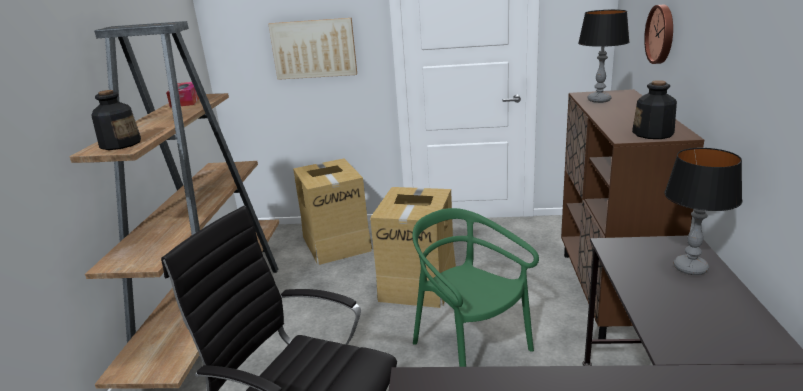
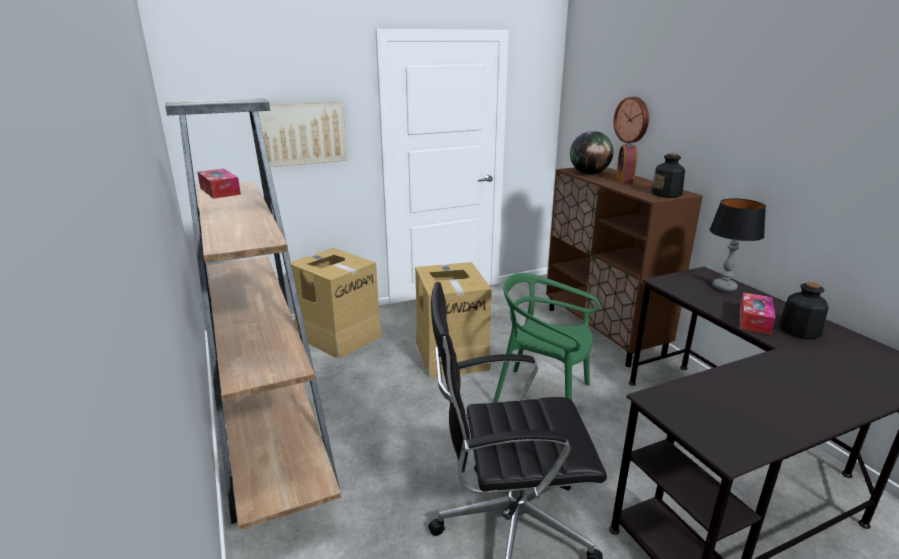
camera: 30 degrees left, 0 degrees up
bottle [91,90,141,150] -> bottle moved to [779,282,829,339]
table lamp [578,10,630,103] -> globe [570,131,613,174]
none -> alarm clock [616,143,637,184]
none -> tissue box [740,292,776,335]

